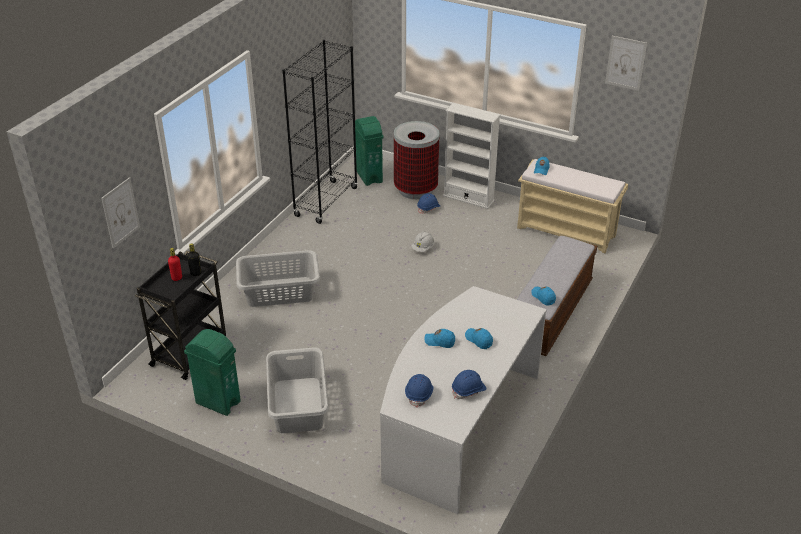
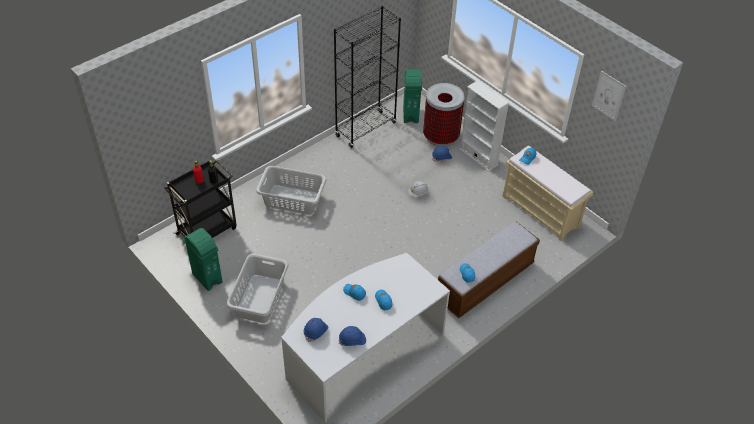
camera: 20 degrees right, 10 degrees up
picture [101,177,140,249] -> none

